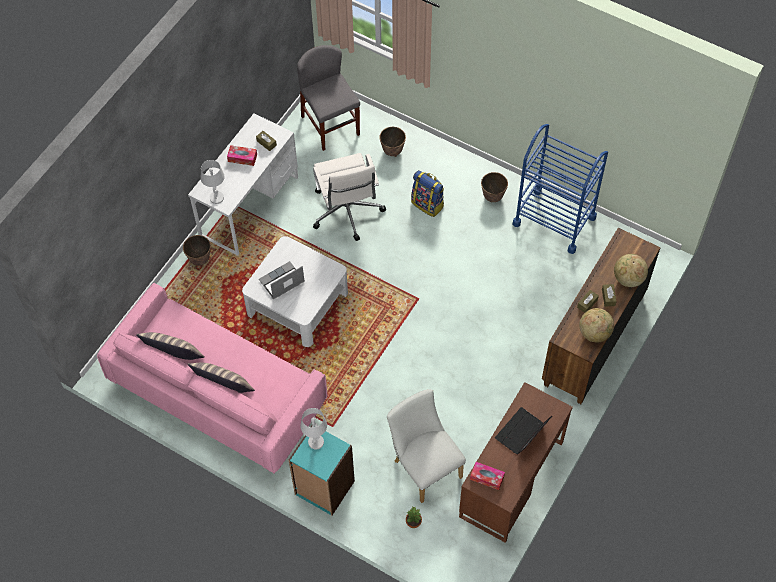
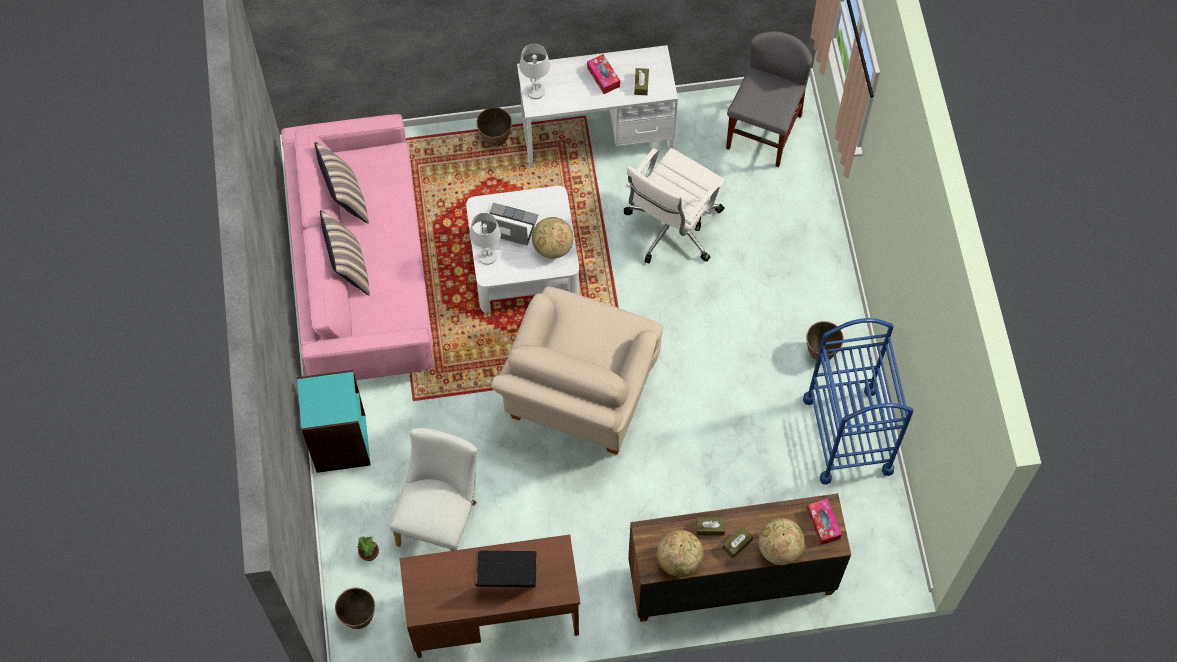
camera: 50 degrees right, 5 degrees up
white table lamp [300,408,327,449] -> white table lamp moved to [470,213,501,265]
planter [379,127,406,157] -> planter moved to [335,587,375,629]
backpack [411,170,444,217] -> none
tissue box [470,462,505,490] -> tissue box moved to [807,499,842,545]
none -> beige armchair [491,286,663,455]
none -> globe [532,217,574,259]

